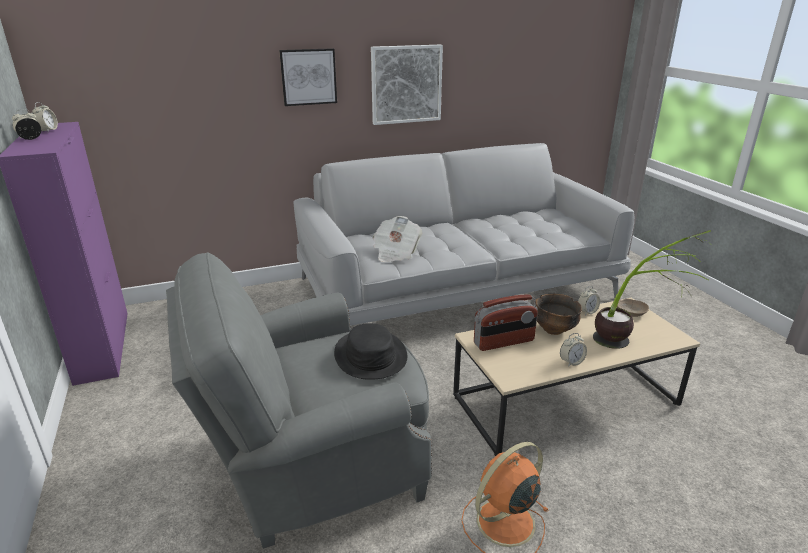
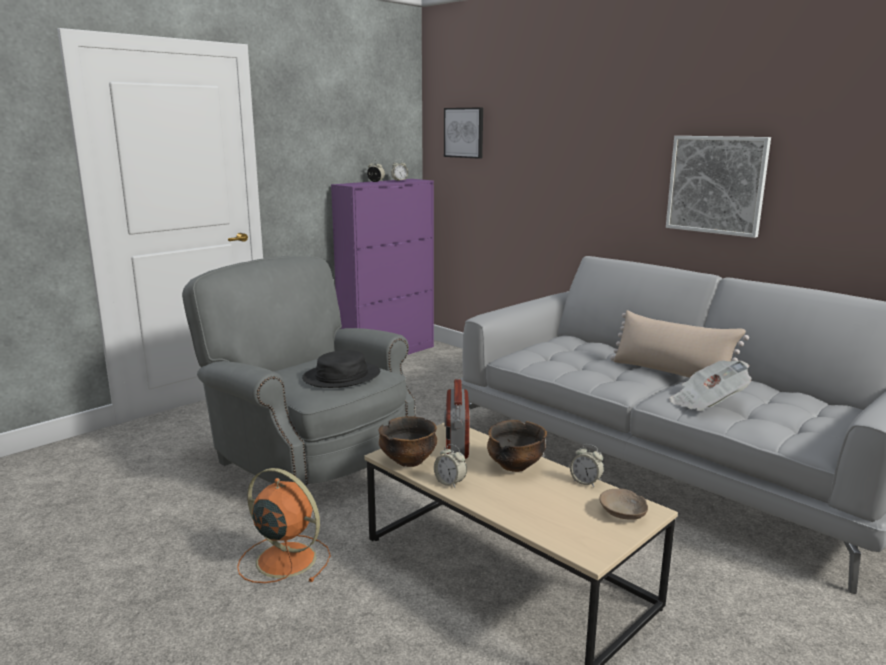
camera: 65 degrees right, 10 degrees down
picture [279,48,337,106] -> picture moved to [444,107,483,159]
newspaper [373,216,422,262] -> newspaper moved to [669,361,751,411]
radio [474,294,538,351] -> radio turned 45 degrees clockwise [444,379,469,459]
potted plant [593,230,711,349] -> none
none -> bowl [379,416,437,467]
none -> beige pillow [610,310,749,378]

